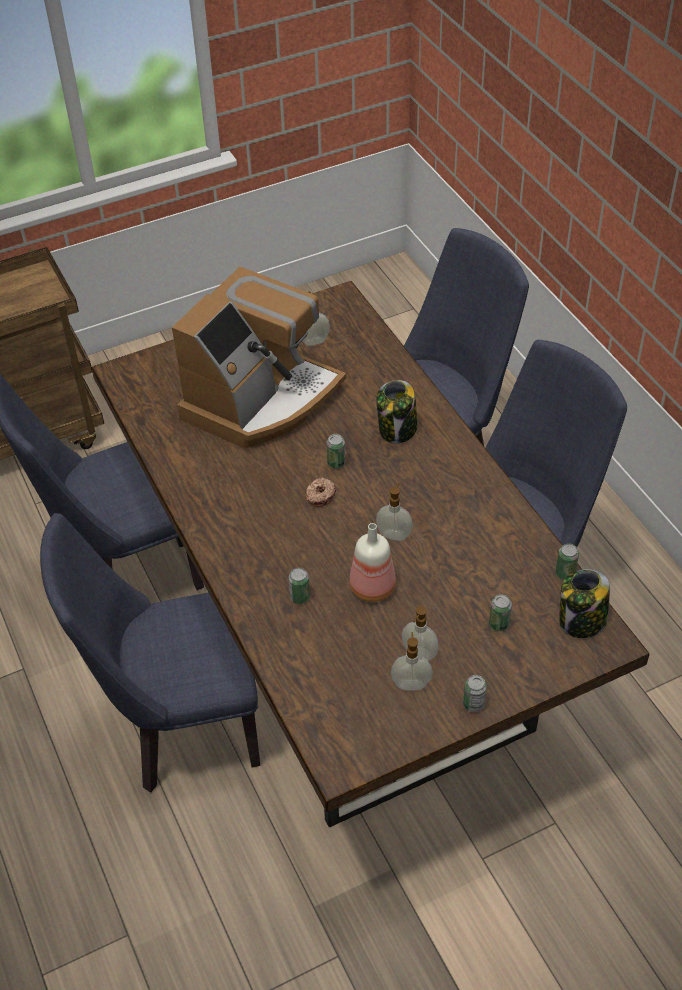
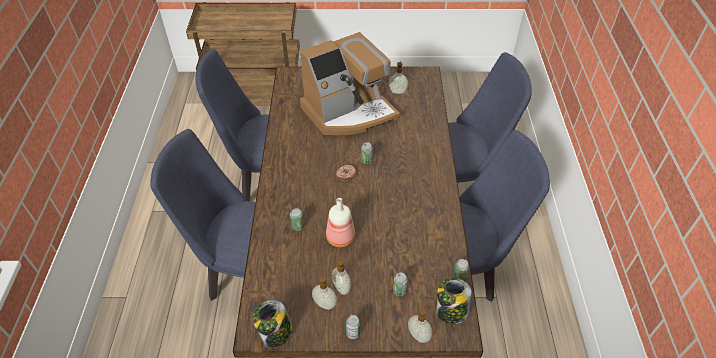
camera: 25 degrees right, 0 degrees up
jar [376,380,417,444] -> jar moved to [253,300,293,348]
soap dispenser [376,483,413,541] -> soap dispenser moved to [408,306,432,343]

